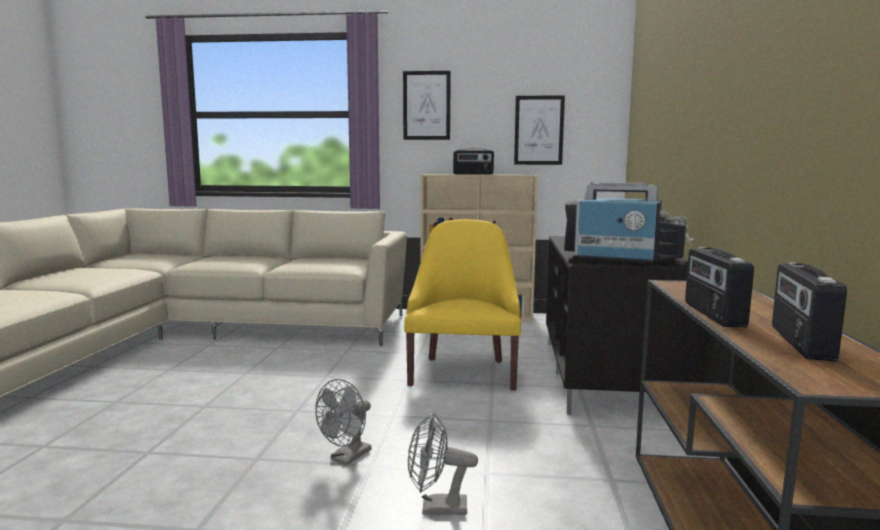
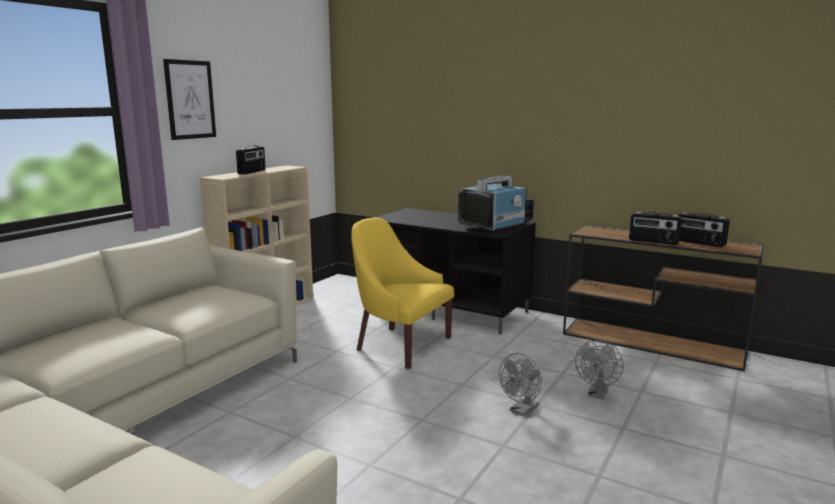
camera: 65 degrees left, 5 degrees up
grey fan [315,379,372,465] -> grey fan turned 75 degrees clockwise [499,353,542,416]
picture [514,95,565,165] -> none

